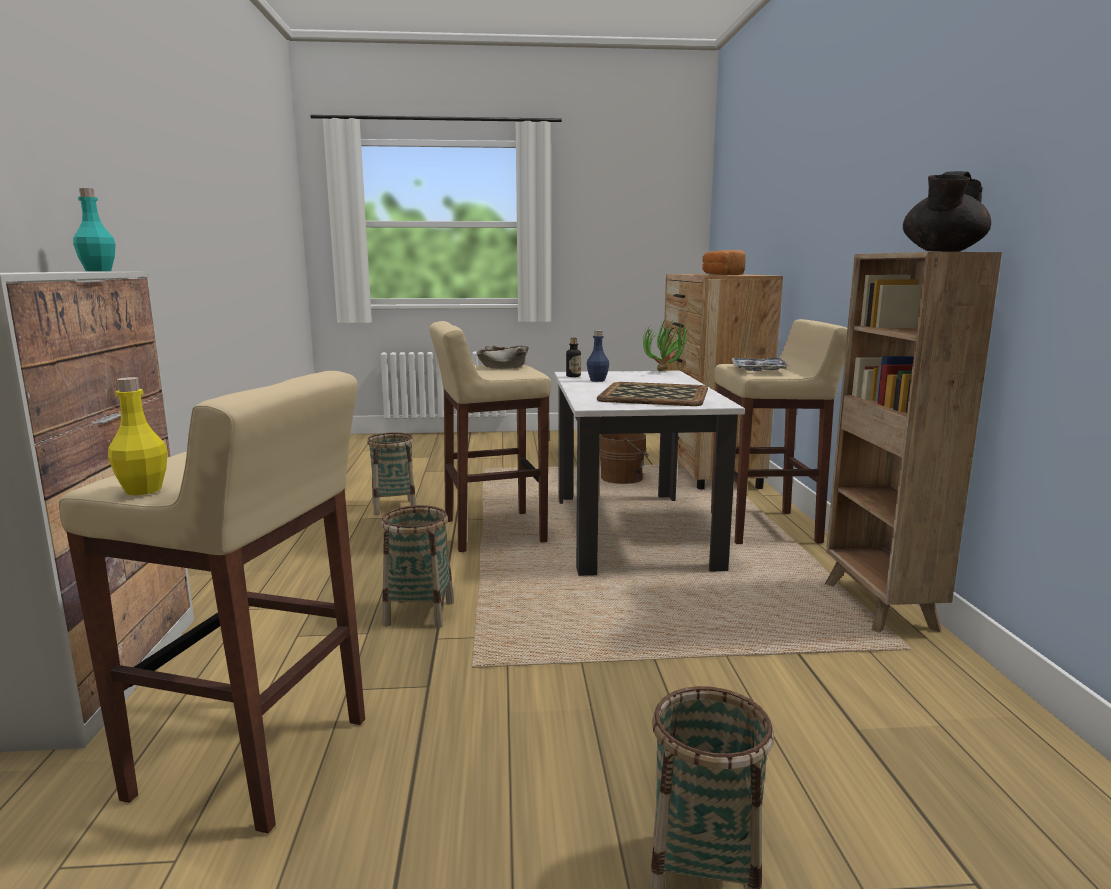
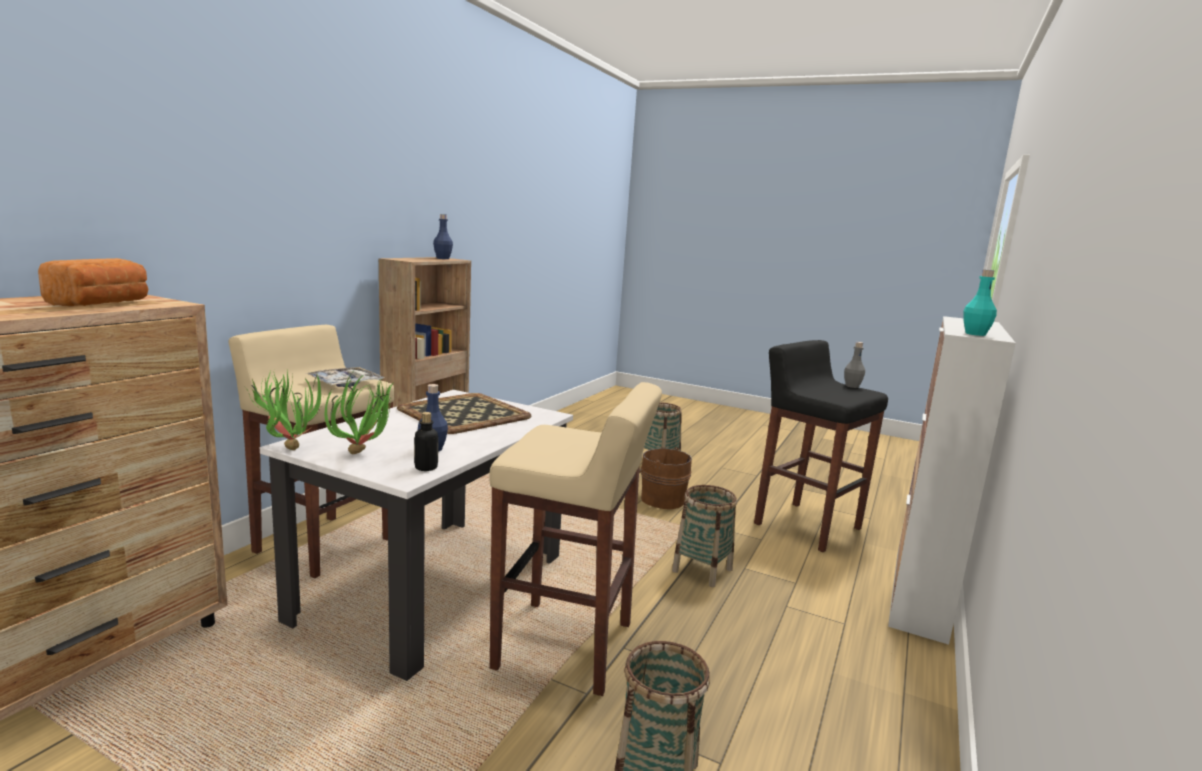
camera: 150 degrees left, 0 degrees up
beige stool [59,371,365,833] -> black stool [754,340,888,552]
yellow bottle [108,377,168,495] -> grey bottle [844,342,865,388]
beige bowl [477,345,529,369] -> none
brown bucket [599,433,648,484] -> brown bucket moved to [639,447,692,509]
black teapot [903,171,991,252] -> blue bottle [433,214,453,259]
none -> potted plant [325,370,392,455]

